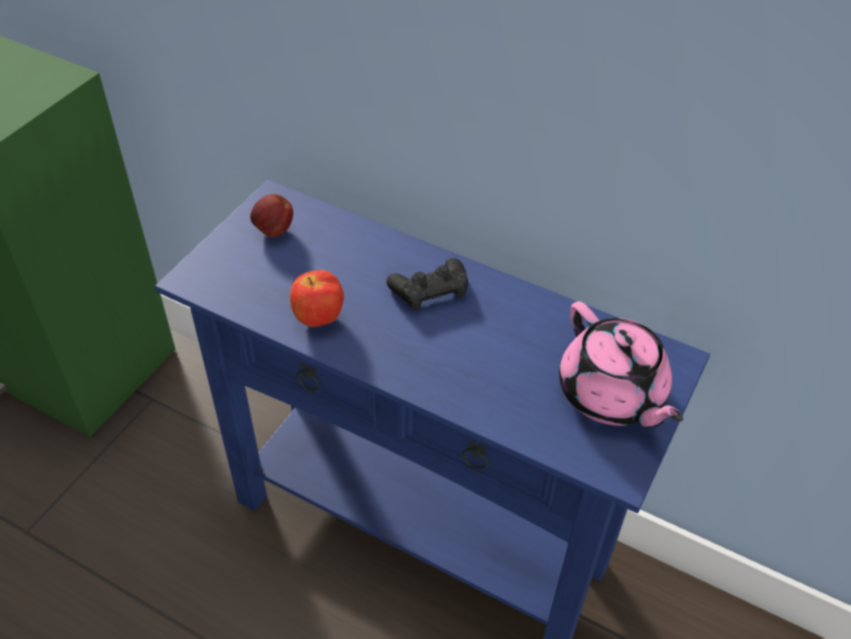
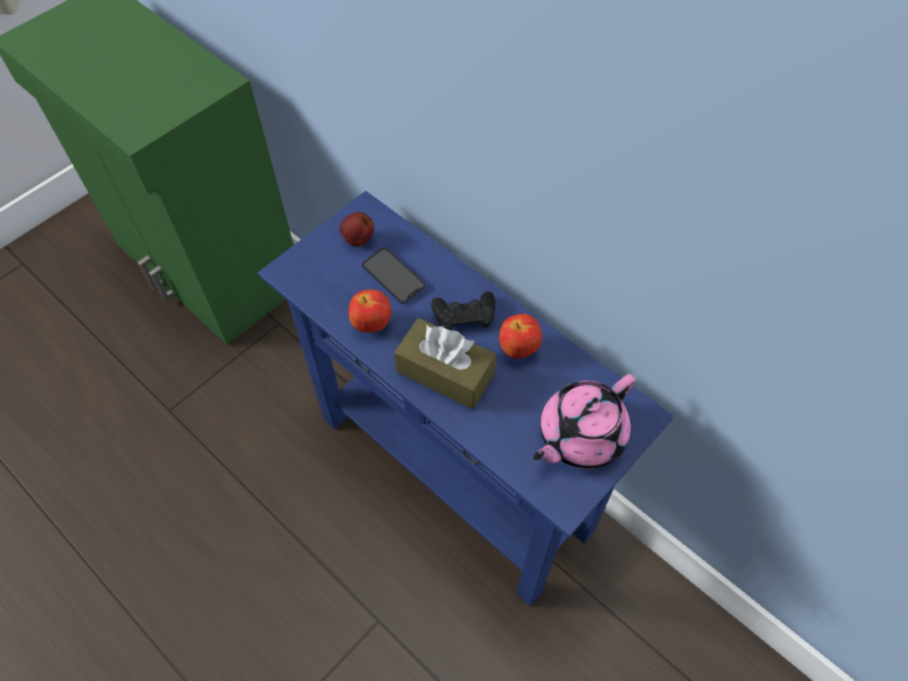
camera: 15 degrees right, 10 degrees up
pink teapot [559,301,683,427] -> pink teapot turned 60 degrees clockwise [533,374,635,469]
none -> phone [362,248,426,304]
none -> brown tissue box [394,318,496,409]
none -> apple [499,314,542,359]

